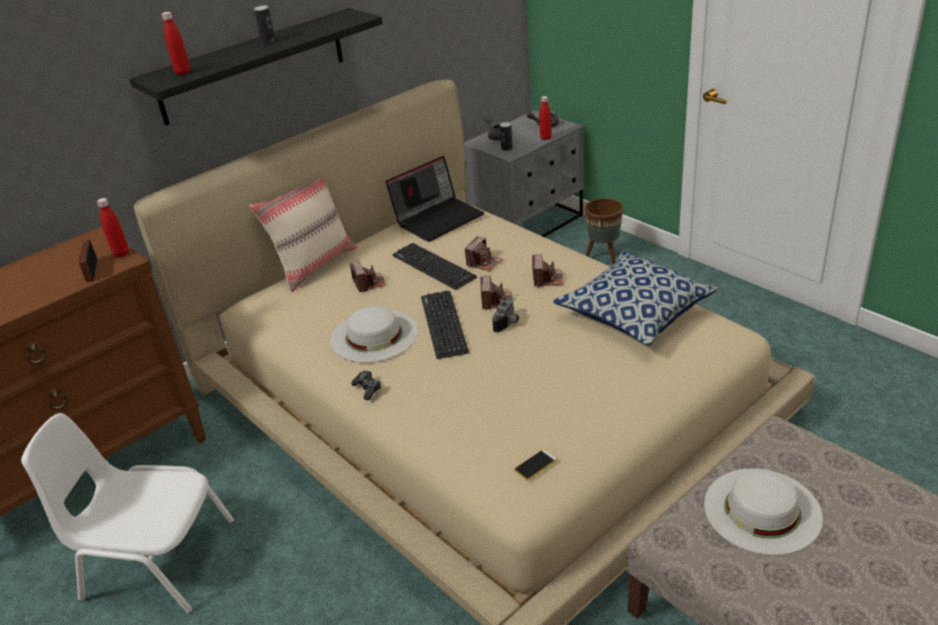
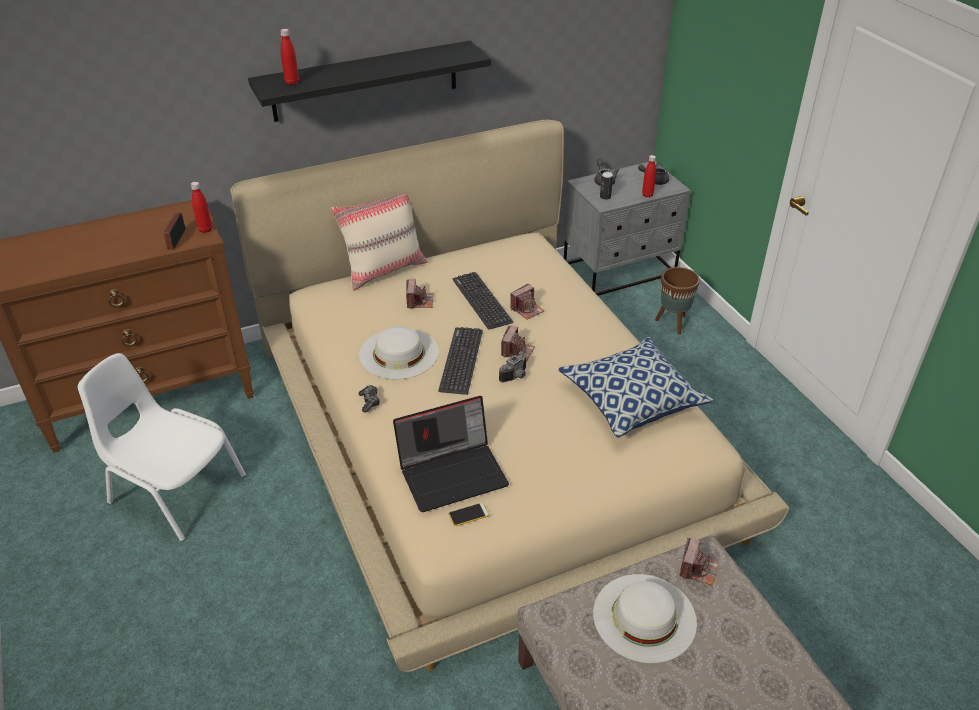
camera: 15 degrees right, 5 degrees up
can [254,5,275,43] -> none
laptop [386,156,484,242] -> laptop moved to [393,396,509,512]
camera [532,254,563,287] -> camera moved to [679,537,719,586]

